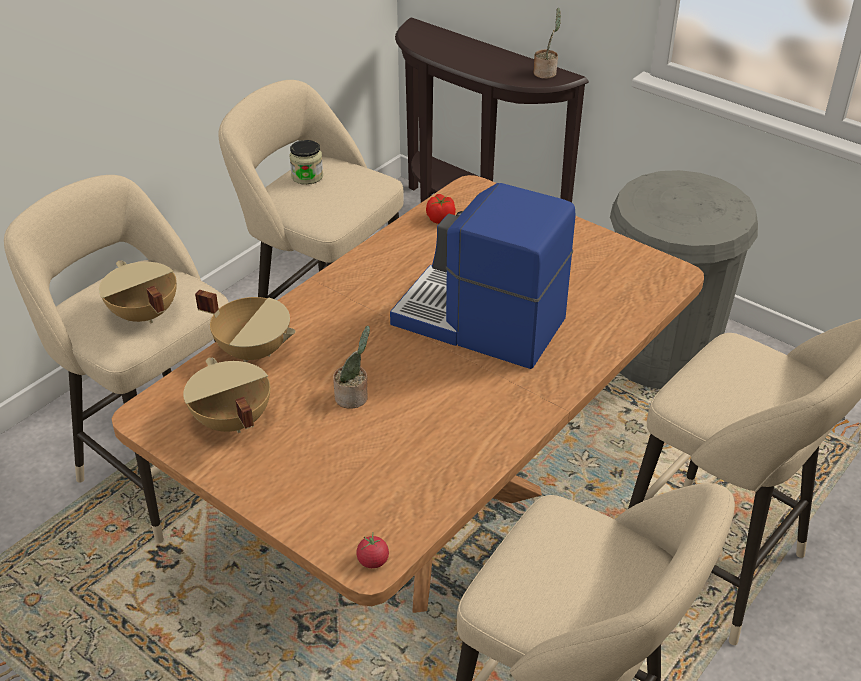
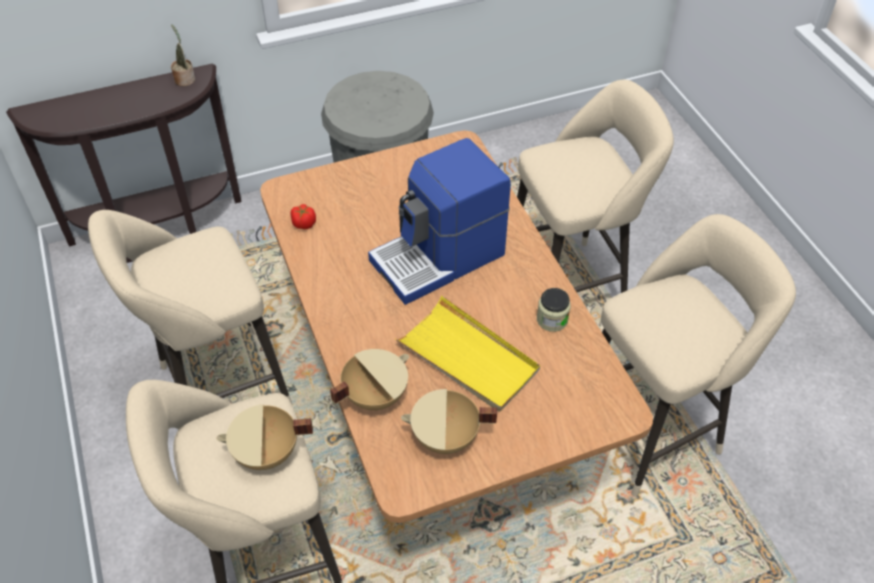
camera: 60 degrees left, 10 degrees up
jar [289,140,323,185] -> jar moved to [537,288,571,332]
potted plant [333,326,370,409] -> yellow tray [395,295,540,412]
tomato [356,532,389,568] -> none

